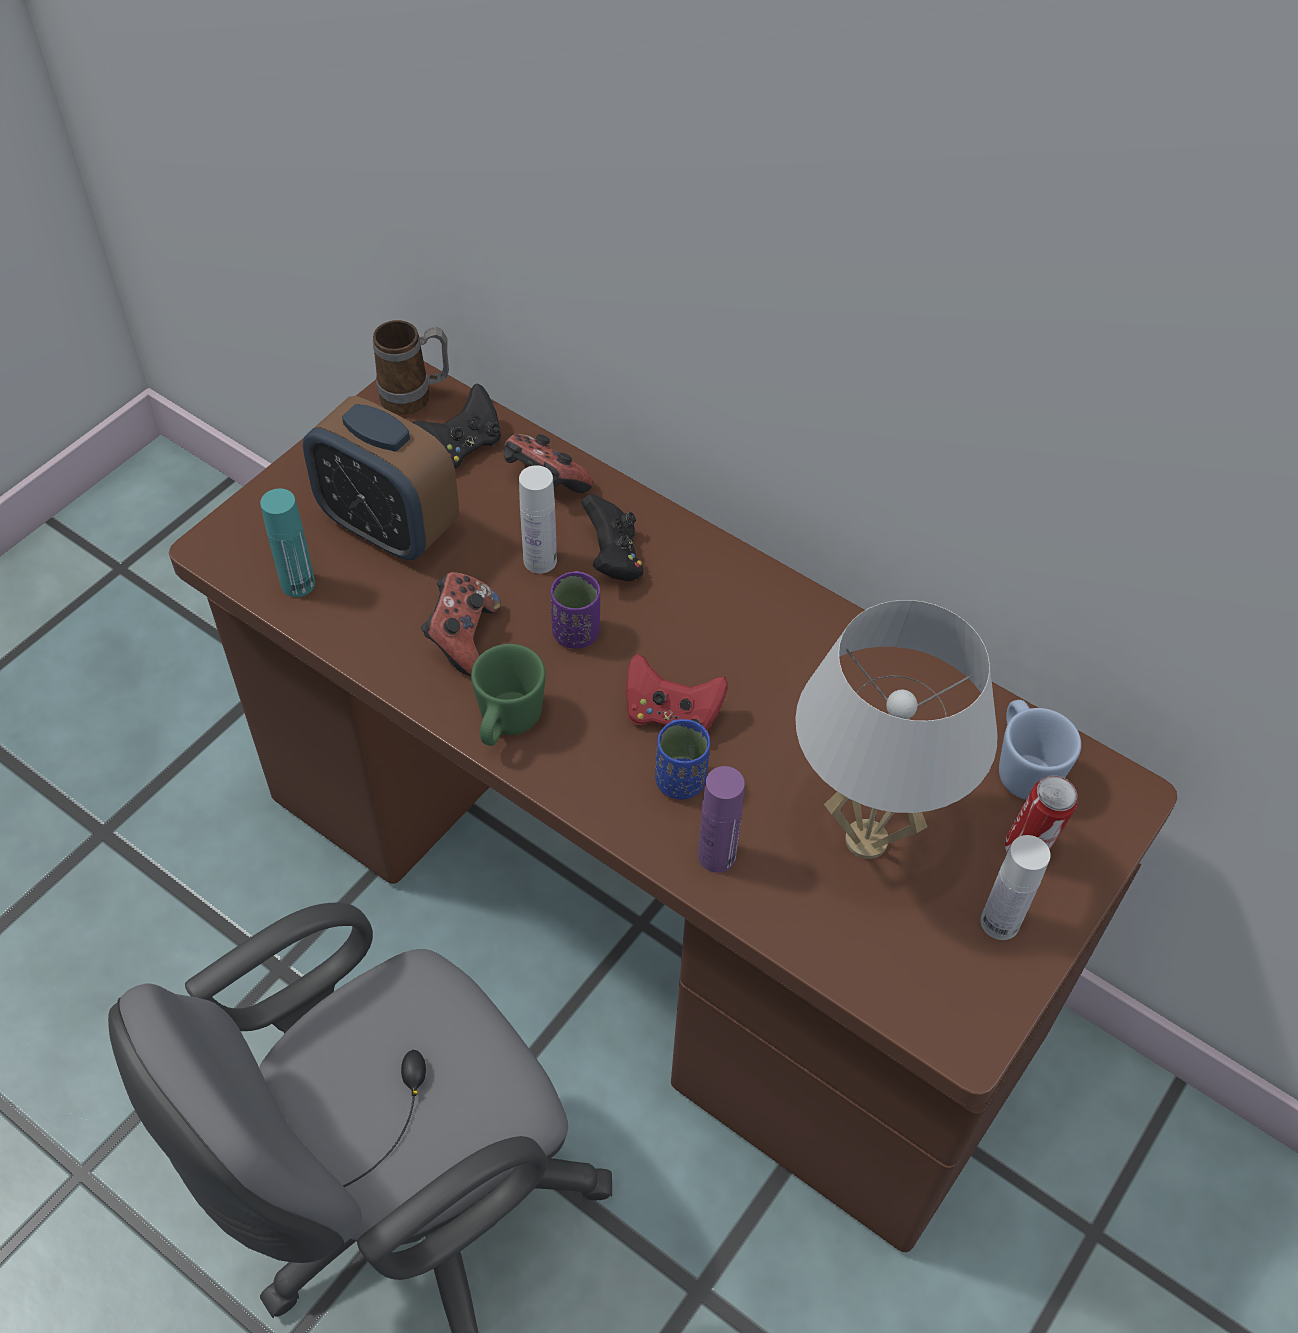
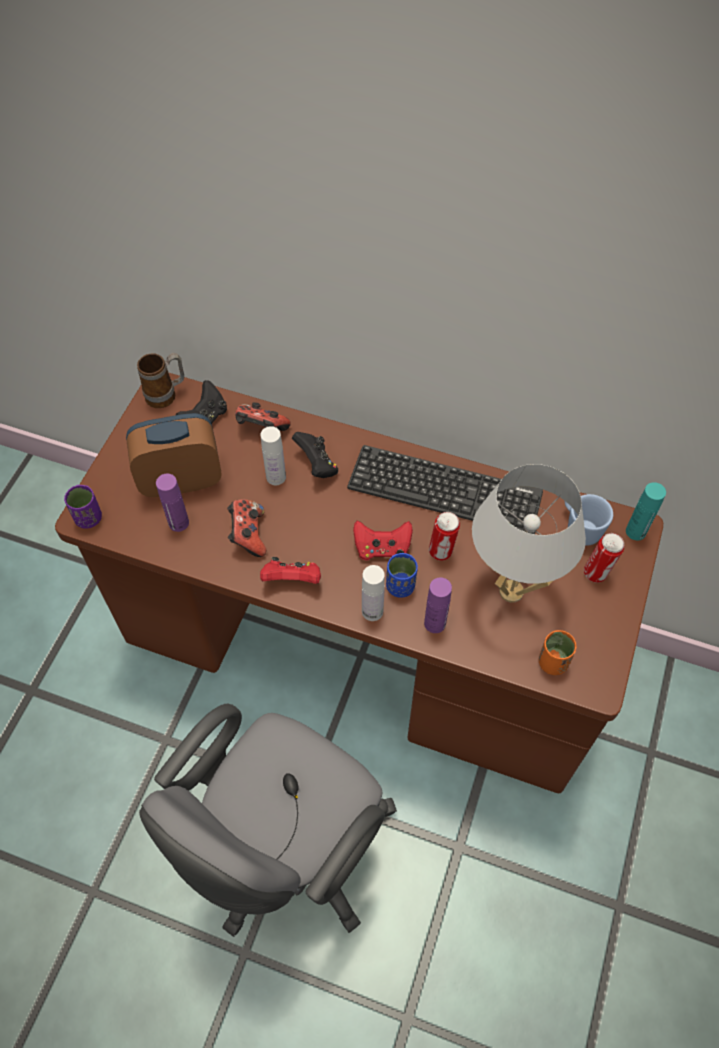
camera: 15 degrees left, 5 degrees up
turquoise bottle [260,488,315,597] -> turquoise bottle moved to [626,482,666,540]
alarm clock [303,396,459,560] -> alarm clock turned 150 degrees clockwise [126,413,222,497]
green mug [471,644,546,746] -> red game controller [260,557,321,584]
purple cup [551,571,600,649] -> purple cup moved to [64,485,102,529]
white bottle [981,835,1051,940] -> white bottle moved to [362,565,385,621]
none -> purple bottle [156,474,189,532]
none -> keyboard [347,445,543,531]
none -> can [429,512,460,561]
none -> orange cup [539,630,576,675]

